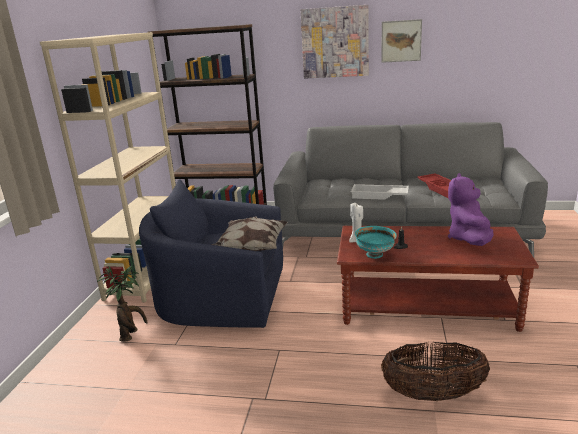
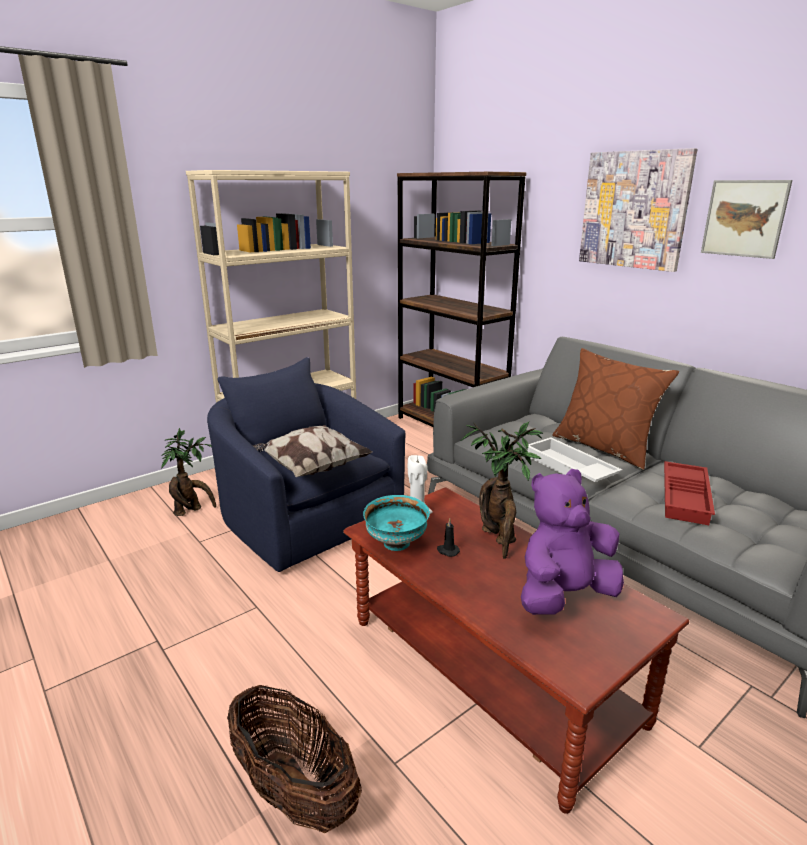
camera: 40 degrees right, 0 degrees up
none -> potted plant [461,422,543,559]
none -> brown pillow [552,348,679,470]

